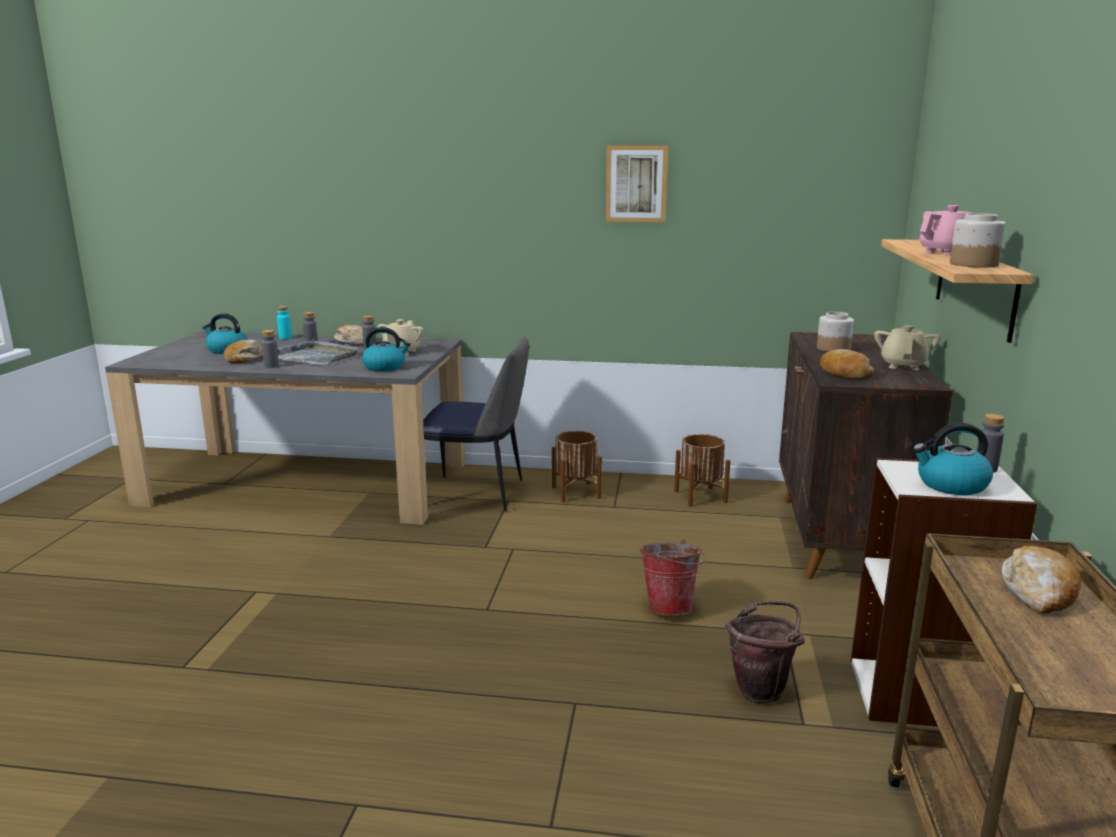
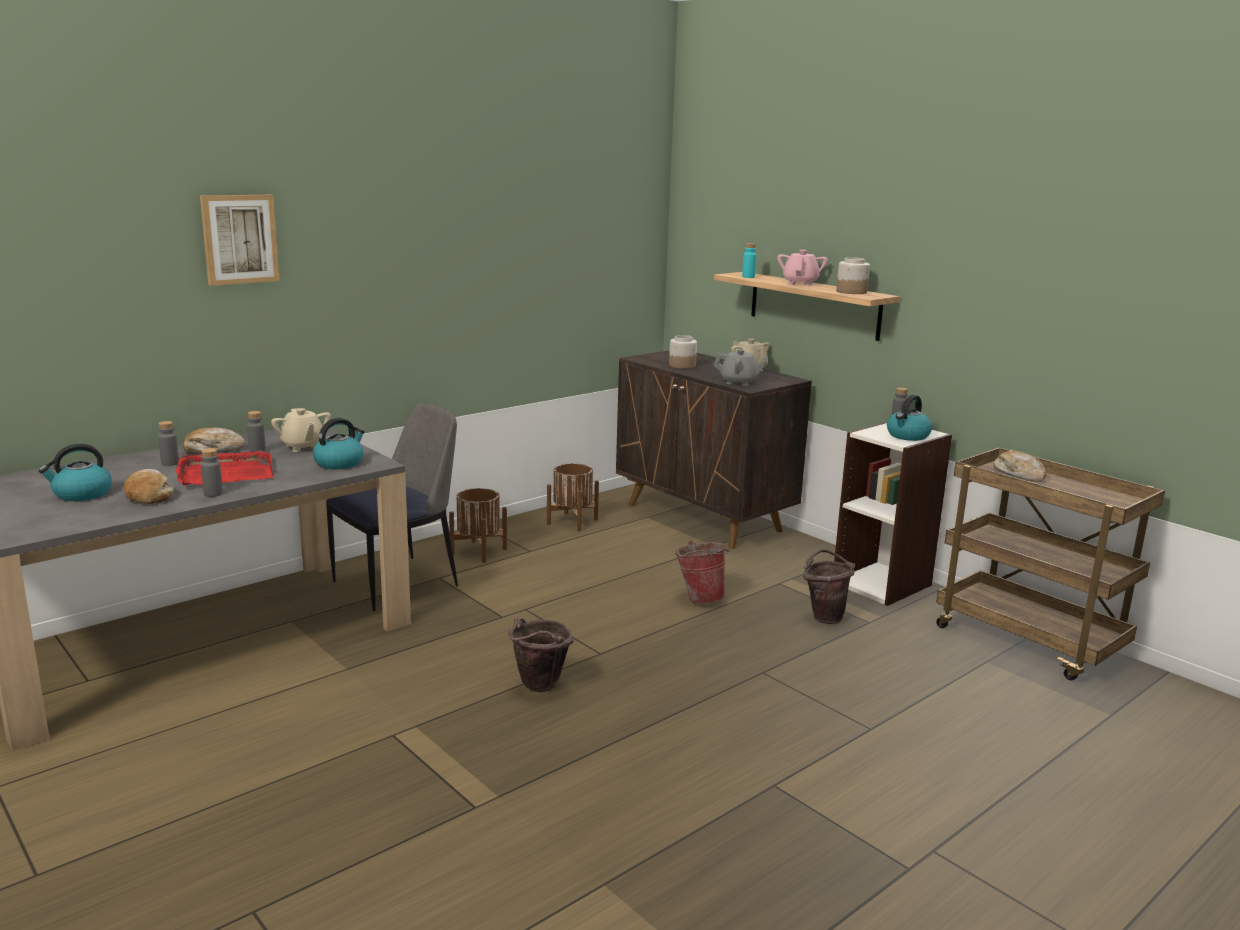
camera: 50 degrees left, 0 degrees up
turquoise bottle [277,306,292,339] -> turquoise bottle moved to [742,243,757,278]
grey tray [277,339,359,365] -> red tray [176,451,273,485]
picture [605,146,668,222] -> picture moved to [200,195,280,286]
bread [820,349,874,379] -> grey teapot [714,349,767,386]
none -> brown bucket [508,618,574,692]

